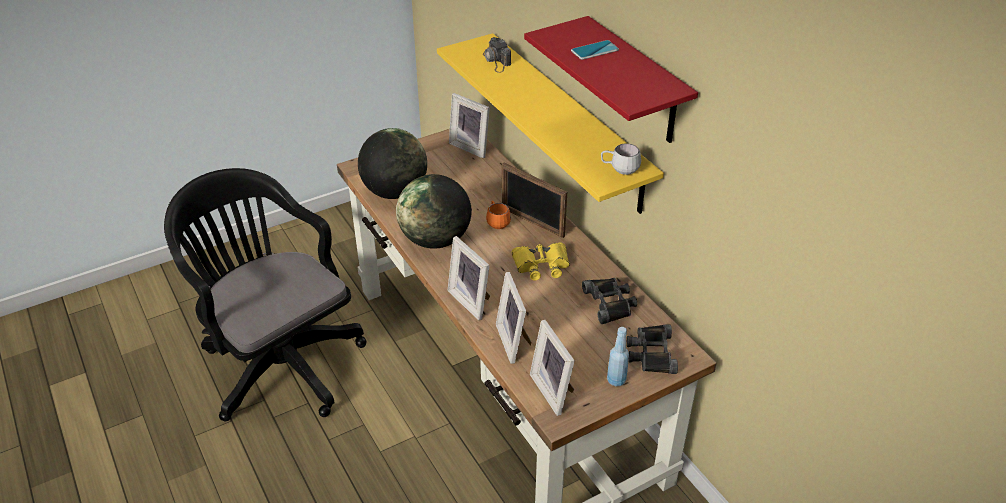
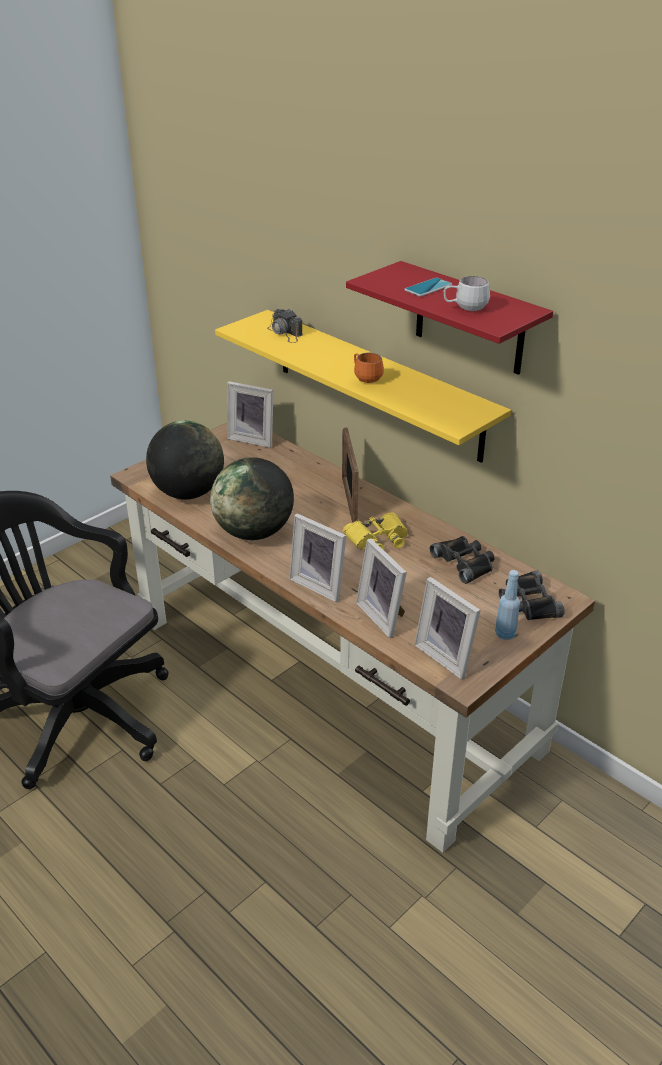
camera: 15 degrees left, 5 degrees down
orange mug [486,201,511,229] -> orange mug moved to [354,353,384,383]
picture frame [502,163,567,238] -> picture frame turned 60 degrees clockwise [342,428,359,522]
white mug [601,143,641,175] -> white mug moved to [444,276,490,311]

